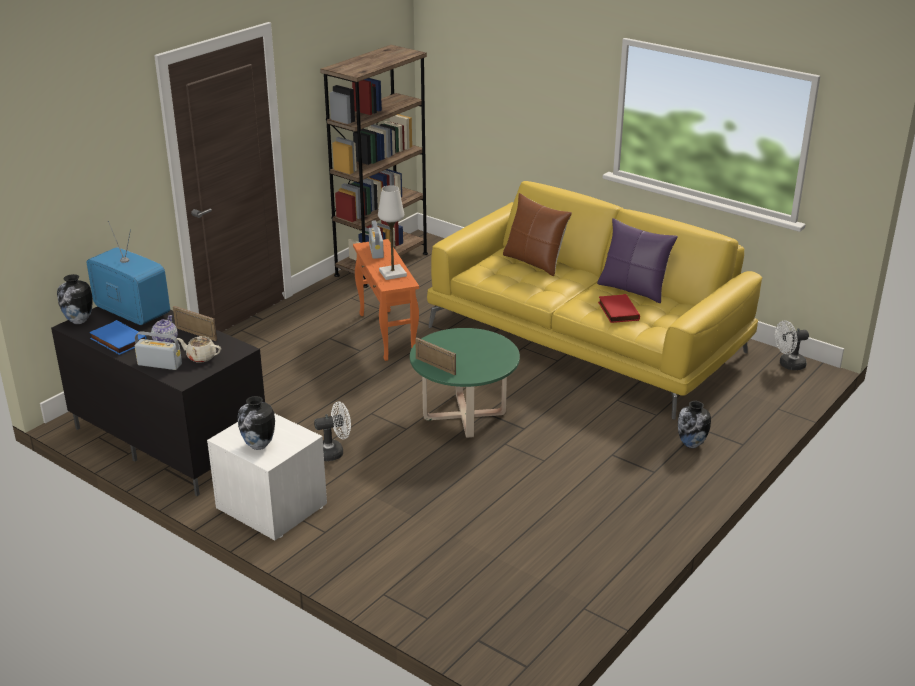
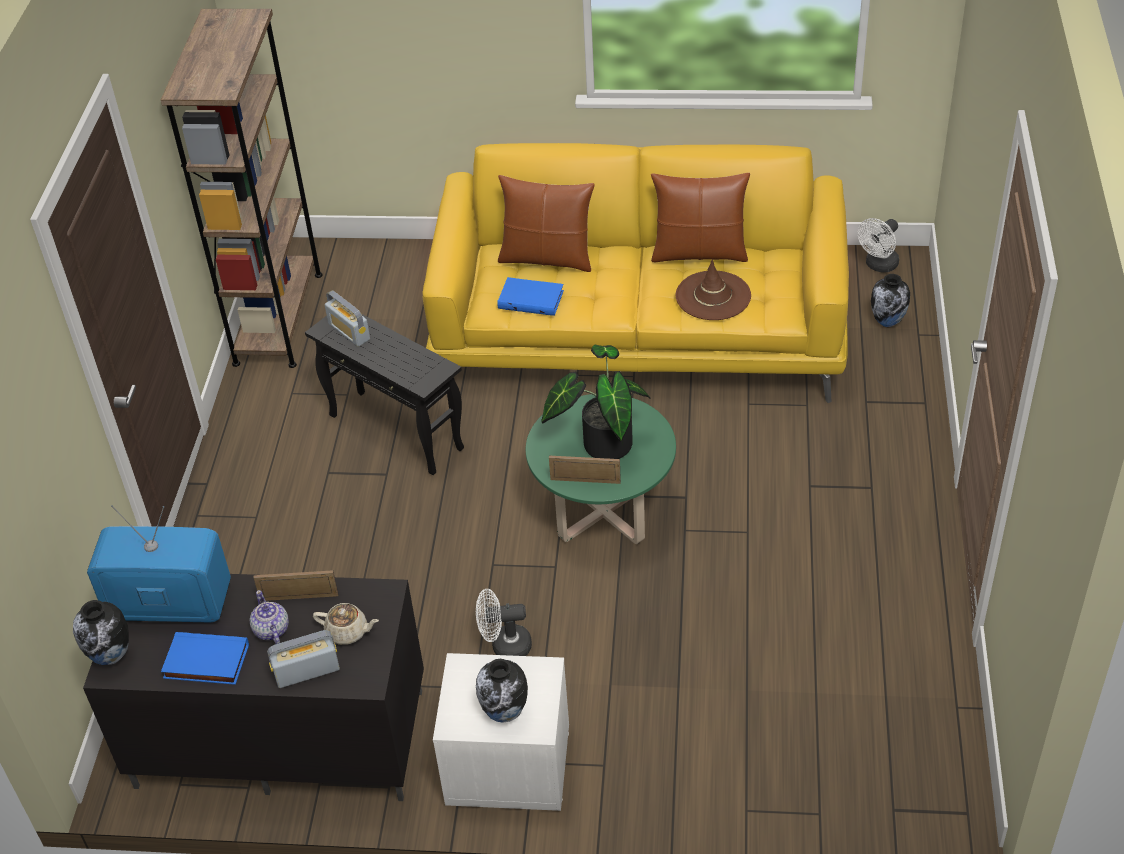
camera: 30 degrees left, 15 degrees up
beige teapot [177,336,221,363] -> beige teapot turned 150 degrees counterclockwise [313,603,379,645]
white fan [314,401,351,461] -> white fan turned 135 degrees counterclockwise [476,589,532,656]
orange side table [353,239,419,361] -> black side table [305,314,464,475]
white table lamp [378,185,407,280] -> none
purple pillow [597,218,678,303] -> brown pillow [651,173,750,262]
red book [598,294,640,323] -> brown hat [676,260,751,320]
vase [678,401,711,448] -> vase moved to [871,274,910,327]
none -> blue book [497,277,564,316]
none -> potted plant [541,345,650,459]

